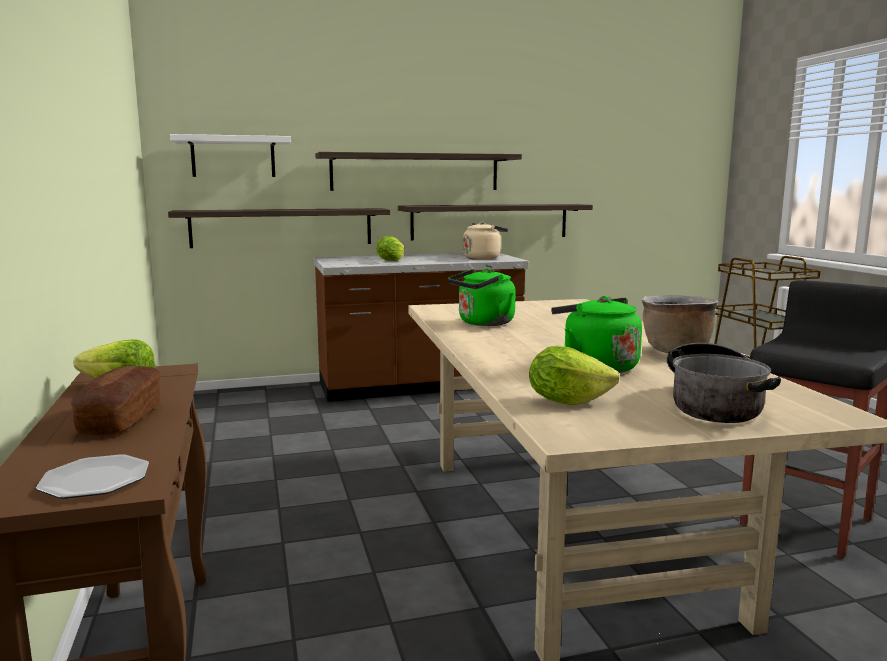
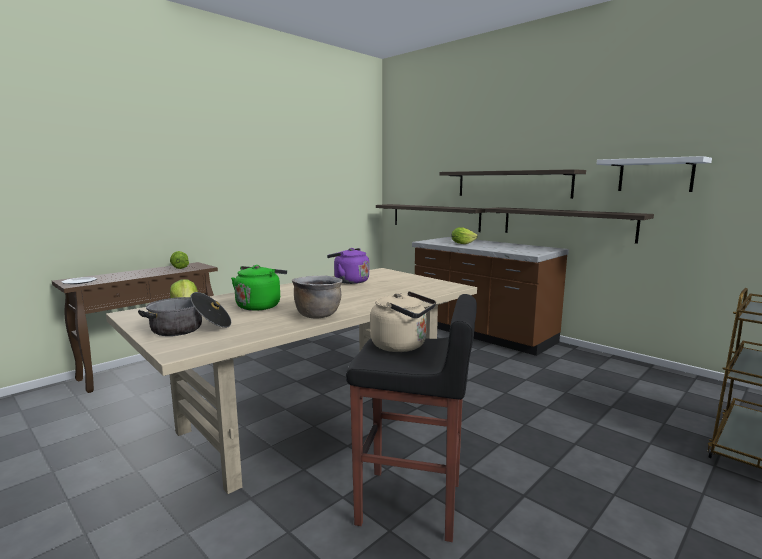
camera: 60 degrees right, 0 degrees up
bread [71,366,161,435] -> none
white shelf [170,134,291,177] -> white shelf moved to [596,156,712,192]
green kettle [448,268,516,326] -> purple kettle [327,248,369,284]
beige kettle [463,222,508,260] -> beige kettle moved to [370,291,436,352]

